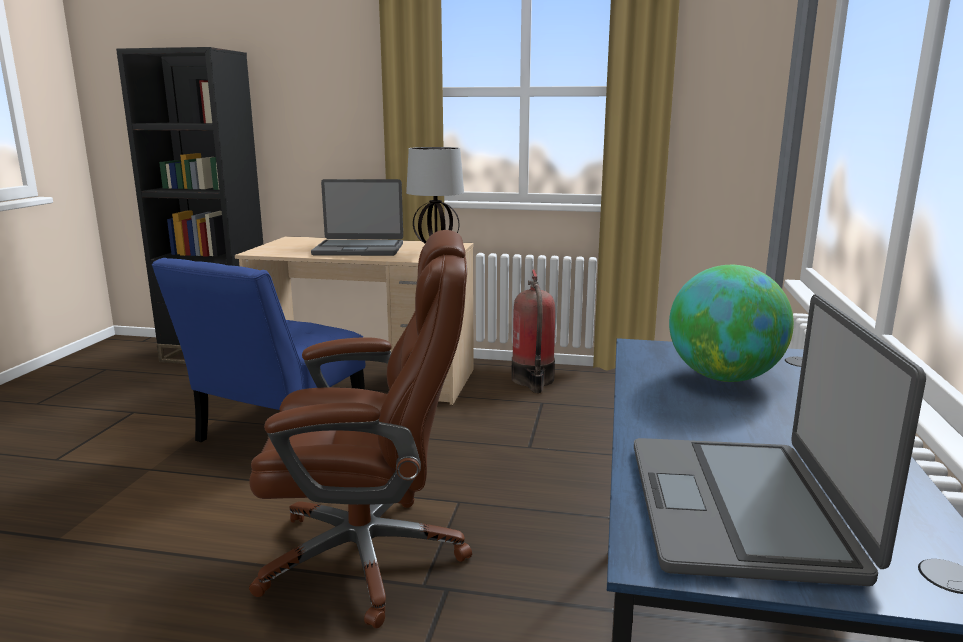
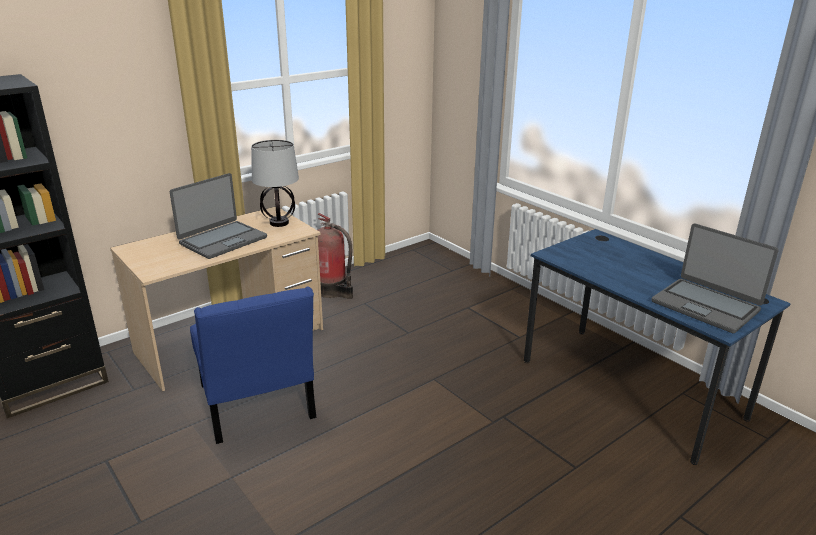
camera: 50 degrees left, 10 degrees up
brown office chair [249,230,472,629] -> none
globe [669,265,794,382] -> none

